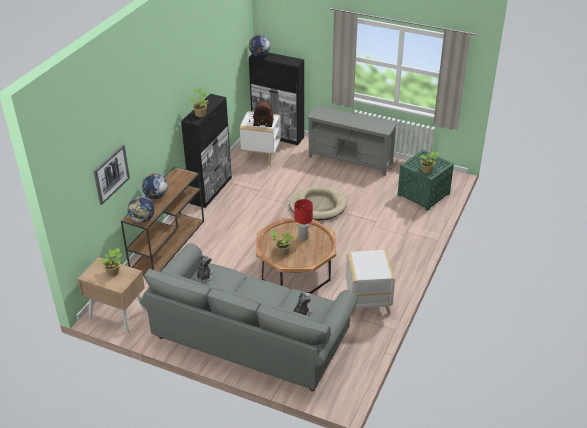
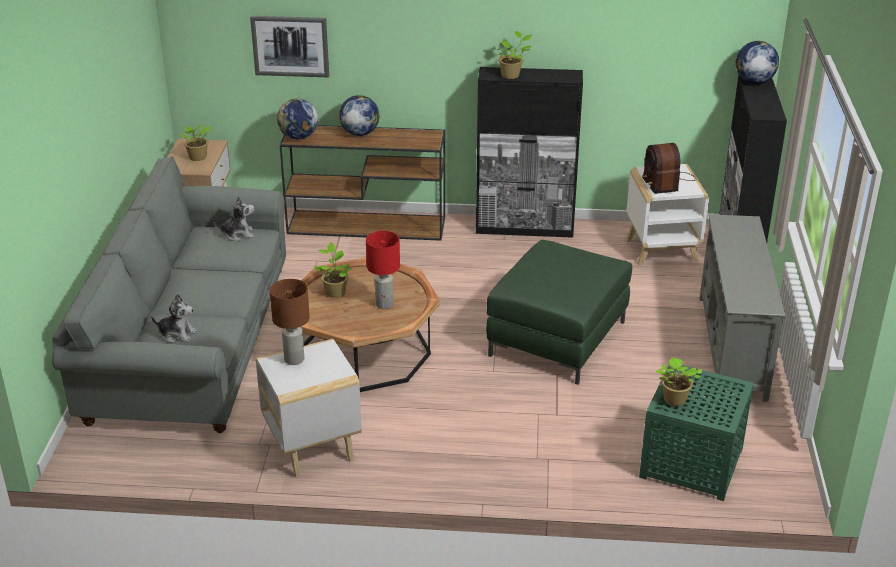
camera: 70 degrees right, 5 degrees down
beige dog bed [289,186,347,220] -> green ottoman [486,240,632,385]
none -> brown table lamp [270,279,310,365]

